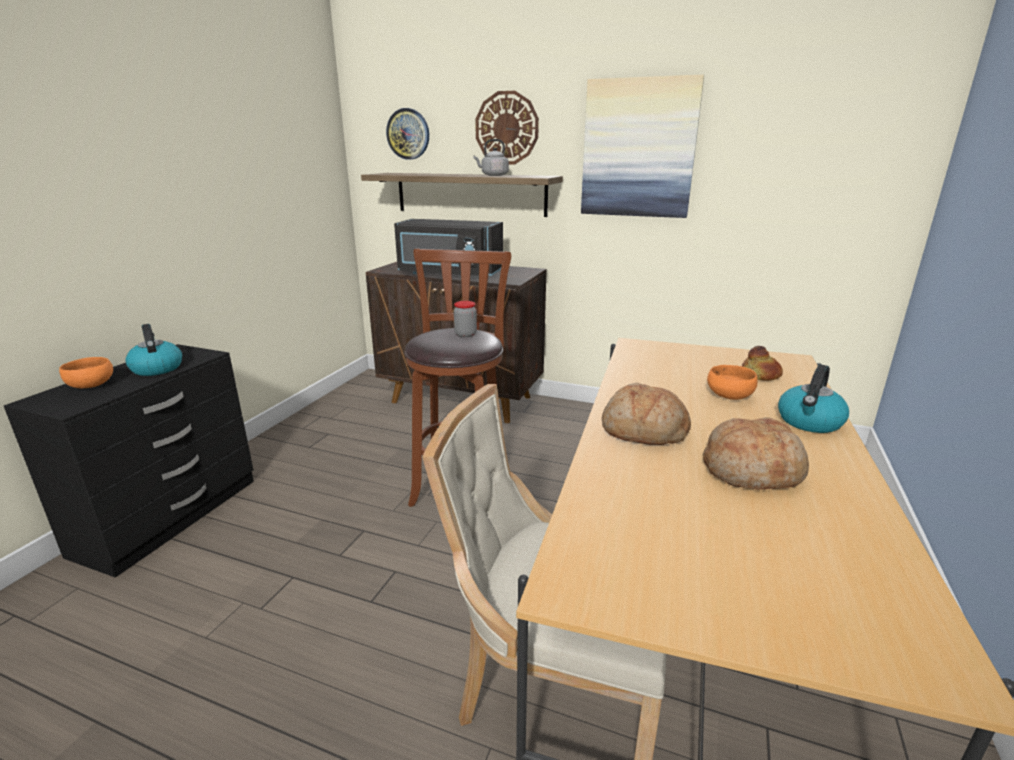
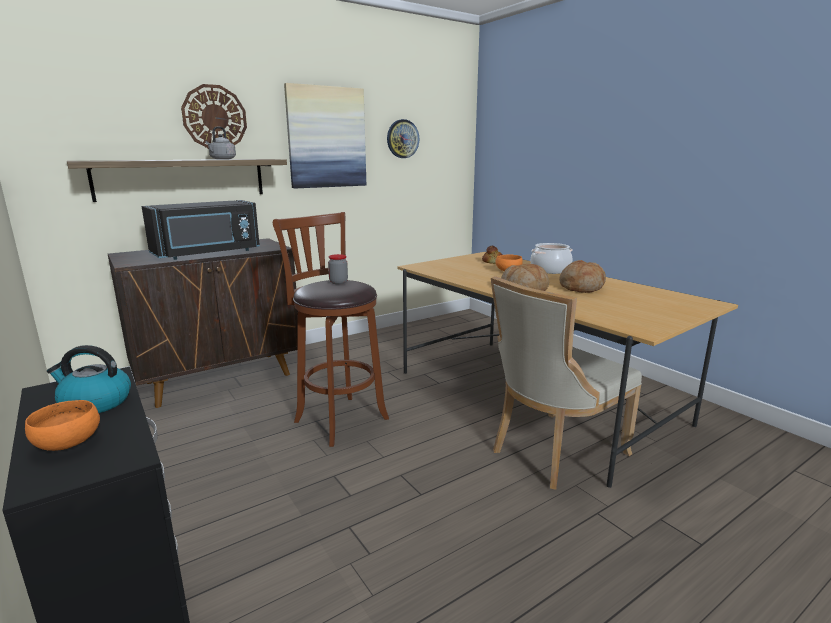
camera: 55 degrees left, 5 degrees down
wall clock [386,108,429,160] -> wall clock moved to [387,119,419,158]
kettle [778,365,849,433] -> cooking pot [531,243,572,274]

